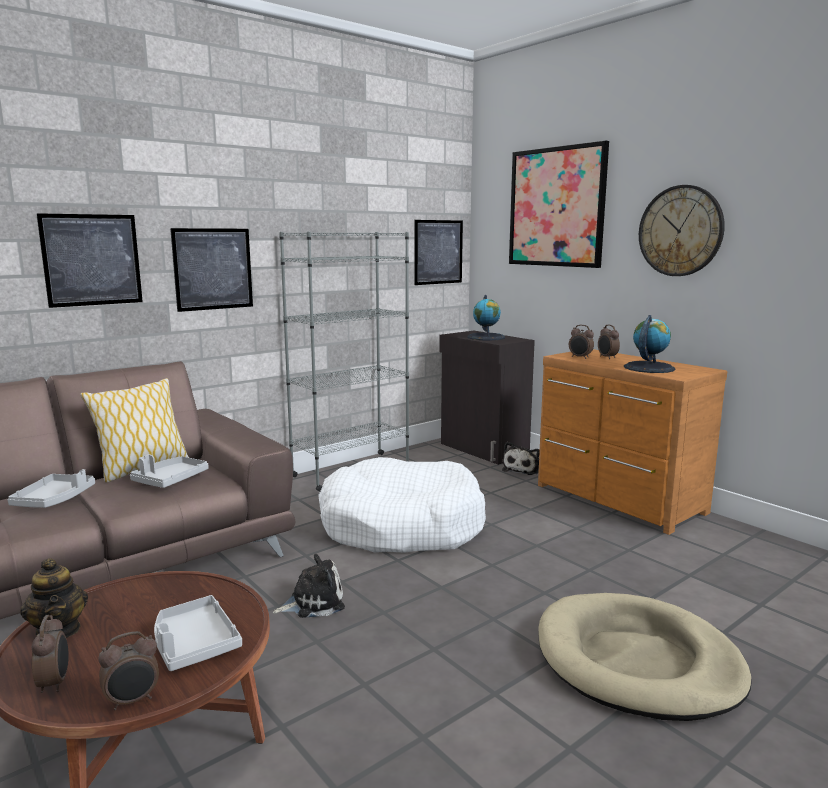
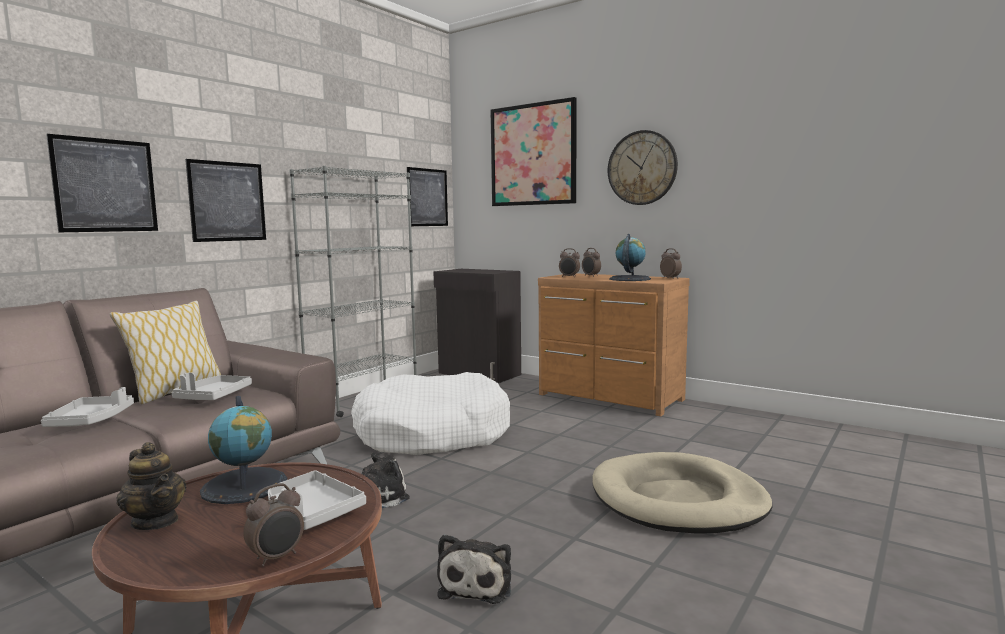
camera: 15 degrees left, 5 degrees down
alarm clock [32,615,69,693] -> alarm clock moved to [660,248,682,279]
globe [467,295,505,340] -> globe moved to [200,396,287,504]
plush toy [502,442,540,475] -> plush toy moved to [437,534,511,604]

